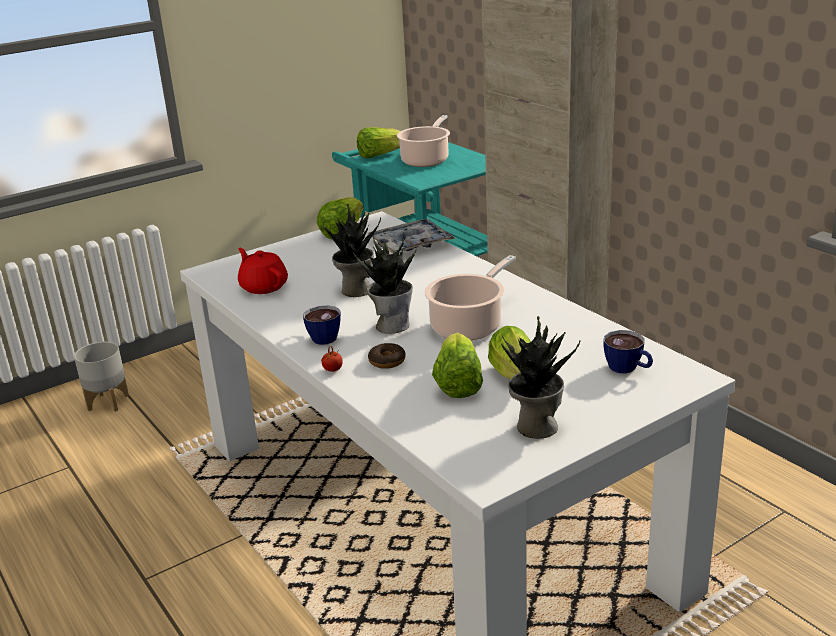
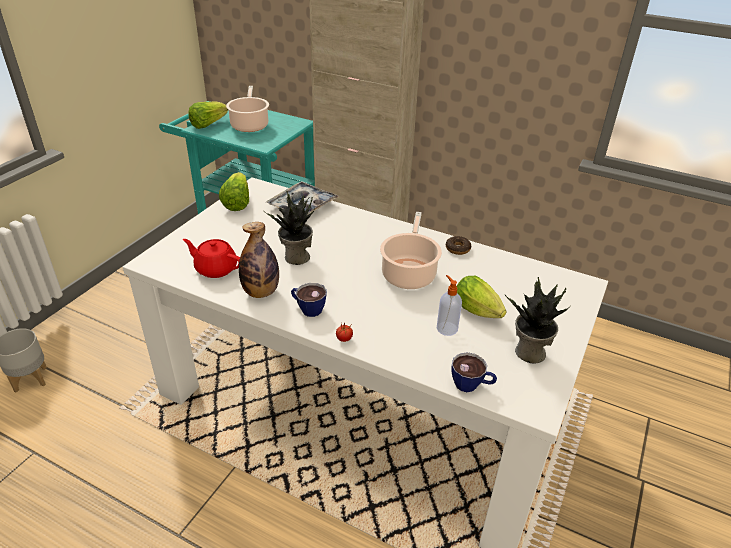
camera: 30 degrees left, 10 degrees up
potted plant [353,237,417,334] -> none
donut [368,343,406,369] -> donut moved to [446,236,471,255]
lettuce [432,332,483,398] -> soap dispenser [437,275,462,336]
cup [603,330,653,374] -> cup moved to [451,352,497,392]
none -> bottle [239,222,279,298]

